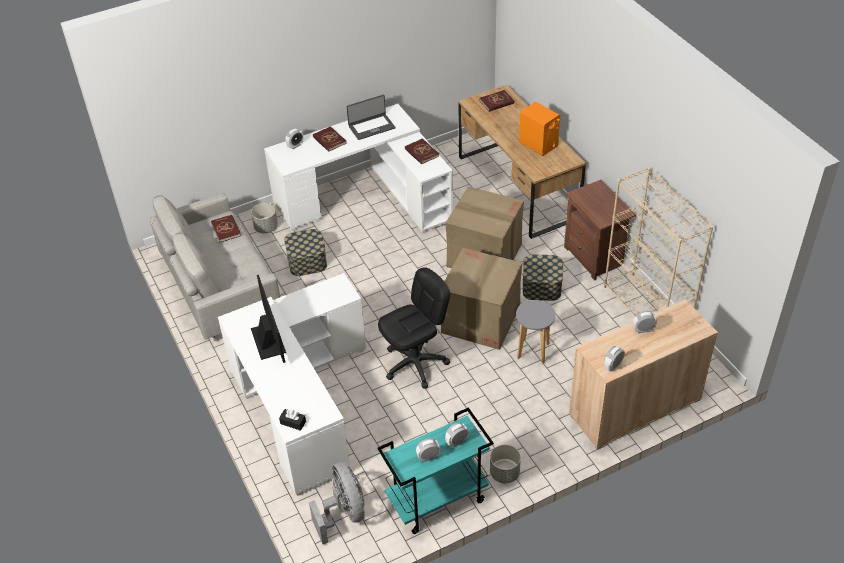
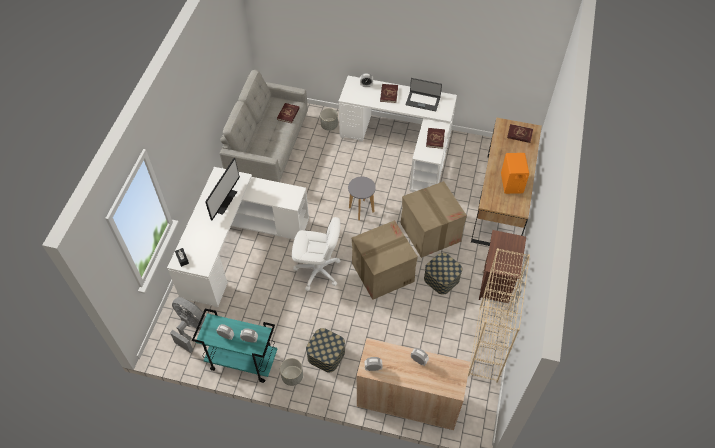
camera: 40 degrees right, 10 degrees up
storage box [284,229,327,276] -> storage box moved to [306,328,345,372]
grey fan [309,462,365,544] -> grey fan turned 75 degrees counterclockwise [170,297,206,353]
black office chair [378,267,450,389] -> white office chair [292,217,340,291]
grey stool [516,300,556,363] -> grey stool moved to [348,176,376,220]

